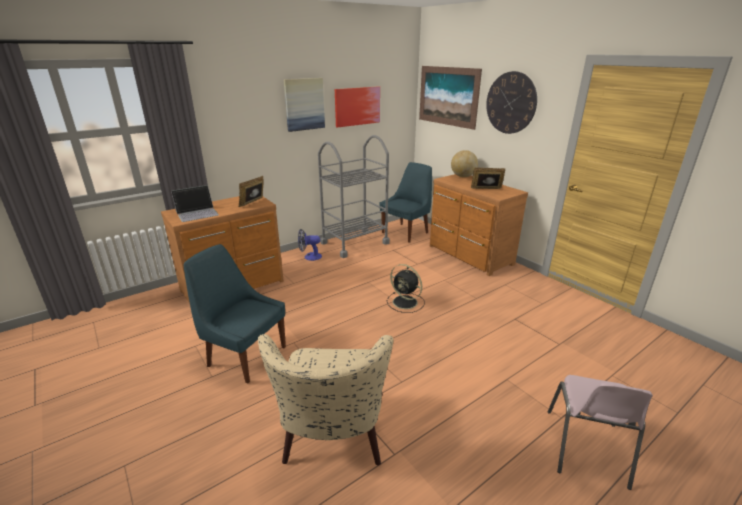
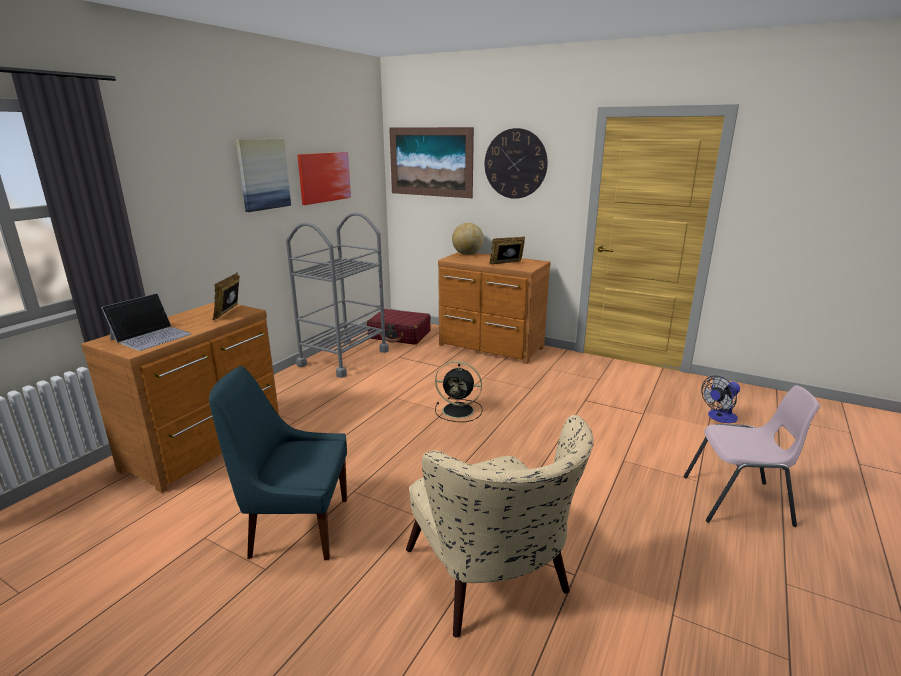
camera: 25 degrees left, 5 degrees down
fan [298,229,322,261] -> fan moved to [701,376,740,423]
blue chair [380,162,432,243] -> red suitcase [367,309,431,345]
pink chair [548,375,653,490] -> pink chair turned 75 degrees counterclockwise [684,385,820,527]

